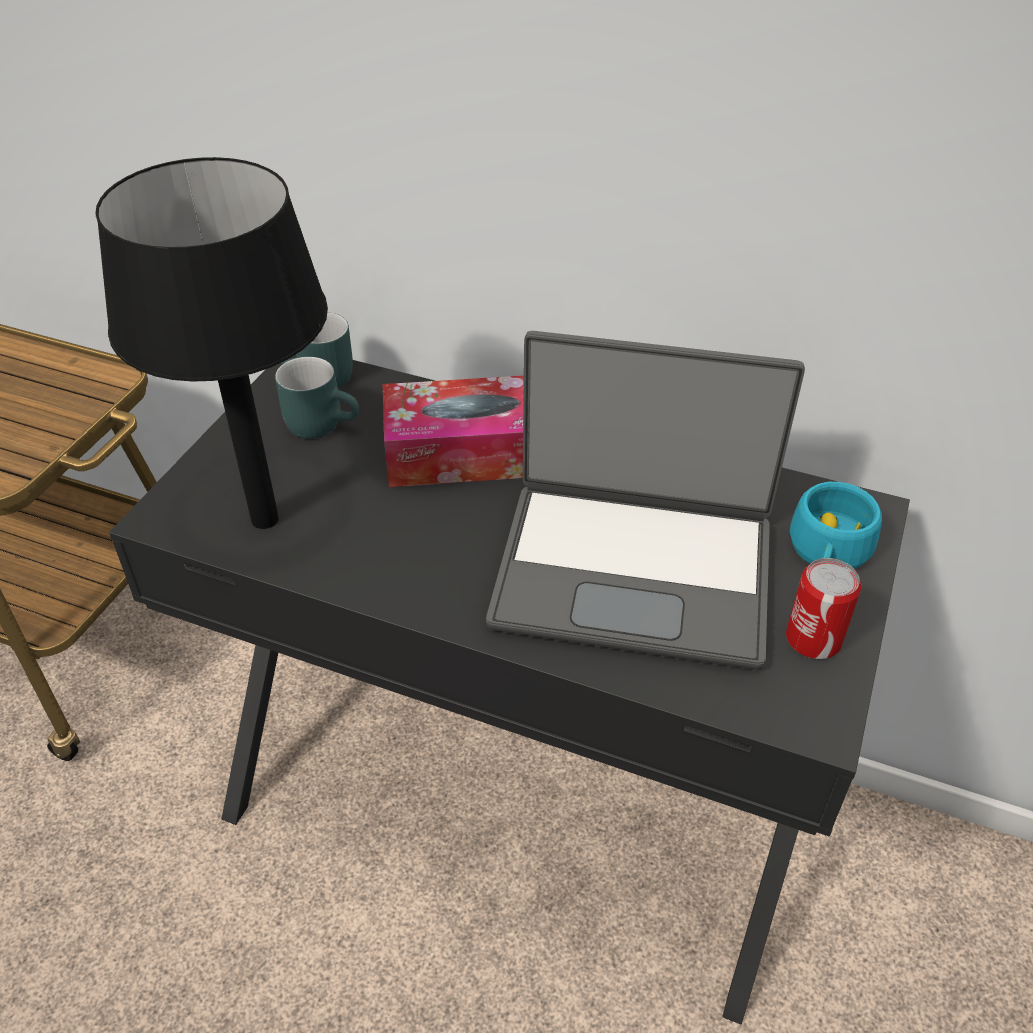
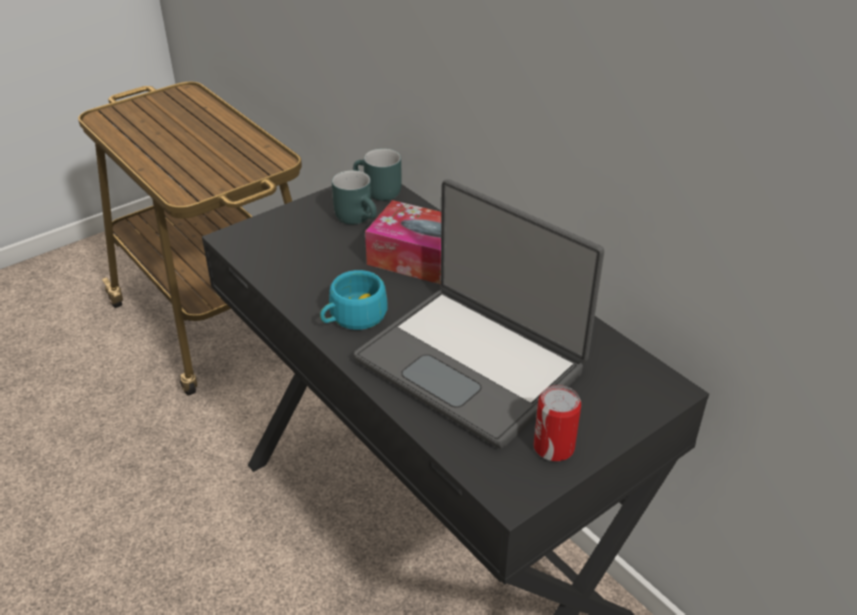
camera: 30 degrees right, 5 degrees down
black table lamp [96,157,328,529] -> none
turquoise cup [790,482,882,569] -> turquoise cup moved to [320,270,388,330]

